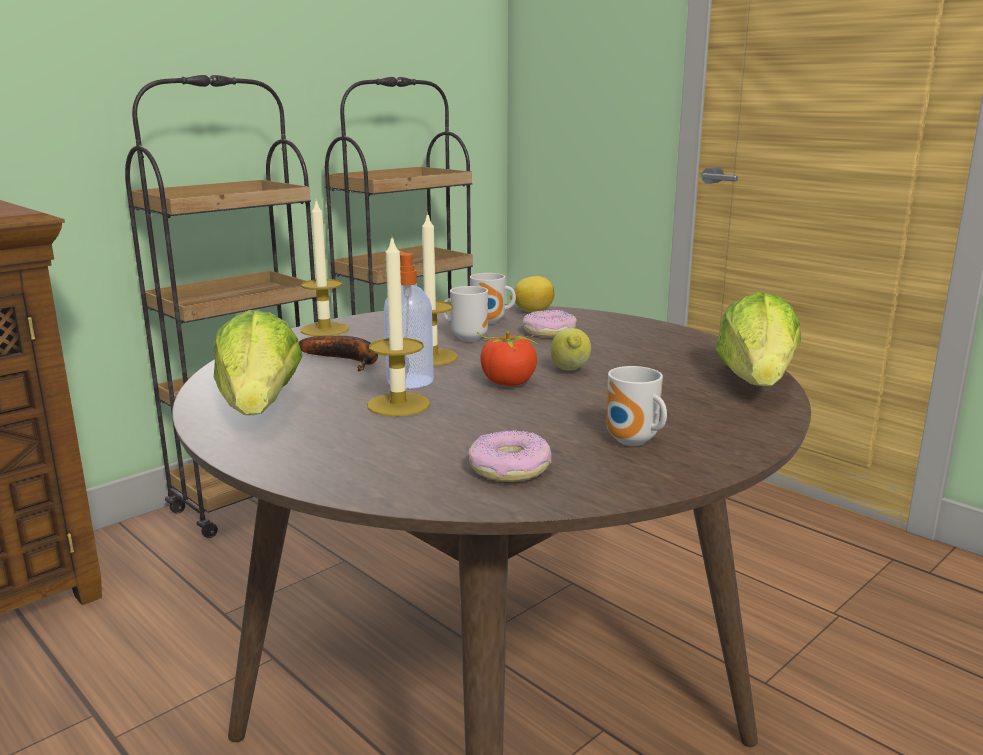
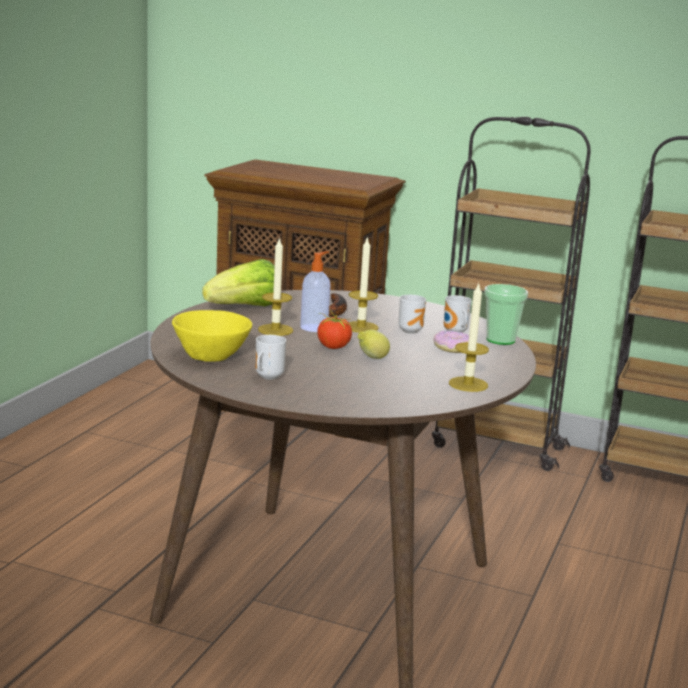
camera: 65 degrees right, 0 degrees up
candle [301,200,349,336] -> candle moved to [449,282,489,392]
donut [468,430,551,482] -> yellow bowl [172,310,252,362]
lemon [510,276,555,312] -> cup [484,284,528,345]
lettuce [716,292,801,386] -> none

